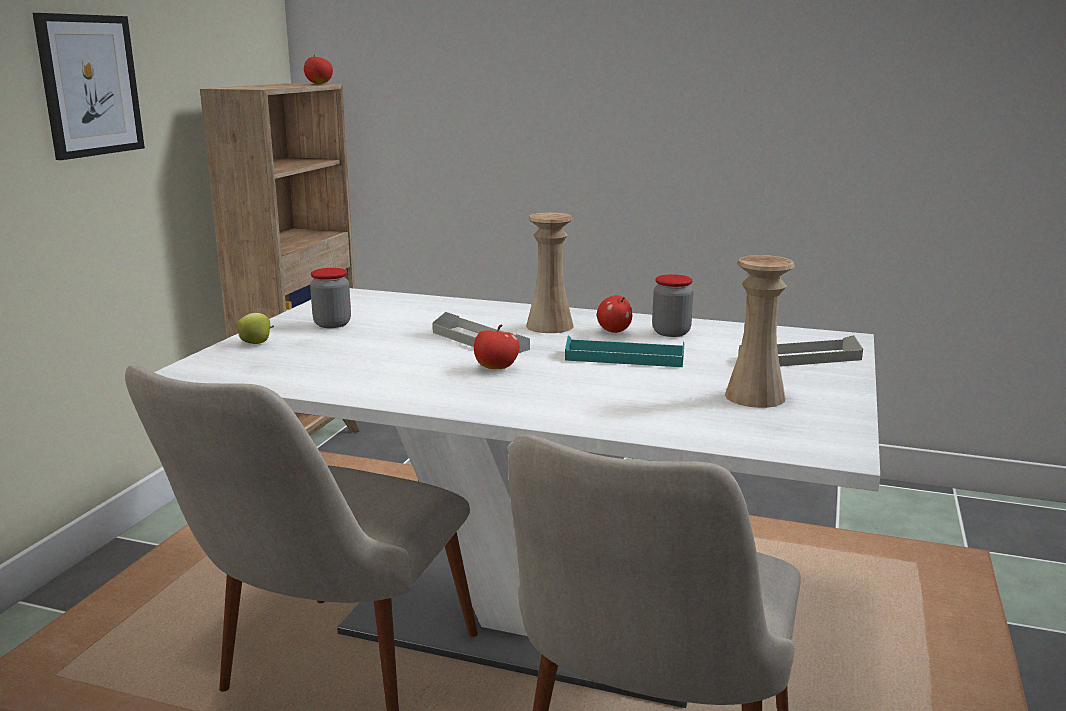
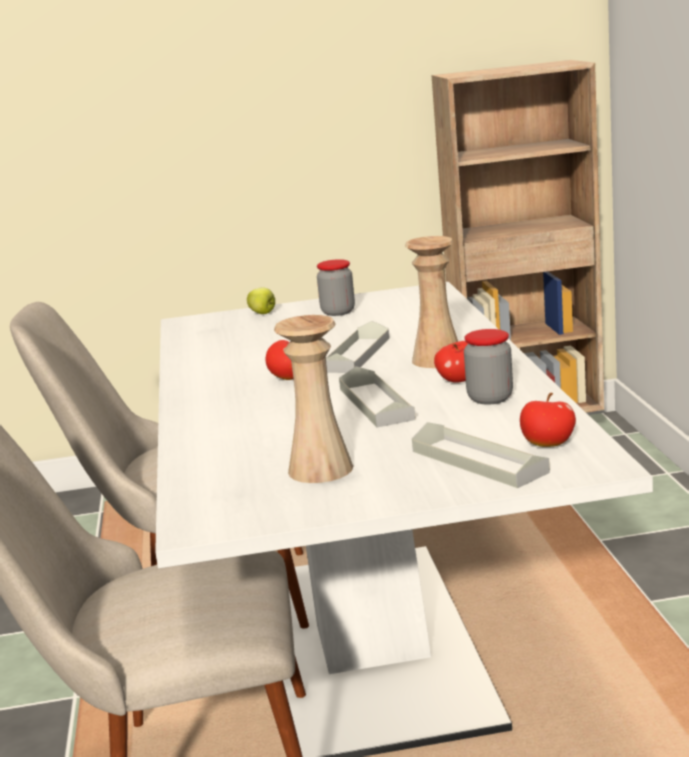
camera: 65 degrees right, 0 degrees up
picture [33,13,145,160] -> none
apple [304,55,333,84] -> apple moved to [520,393,576,447]
turquoise tray [565,335,684,367] -> grey tray [339,366,416,427]

